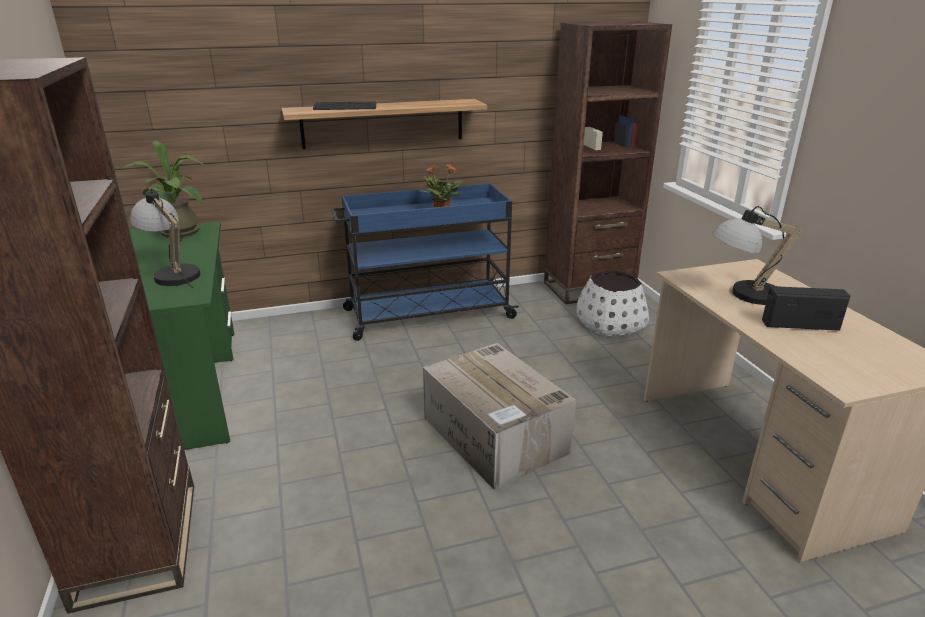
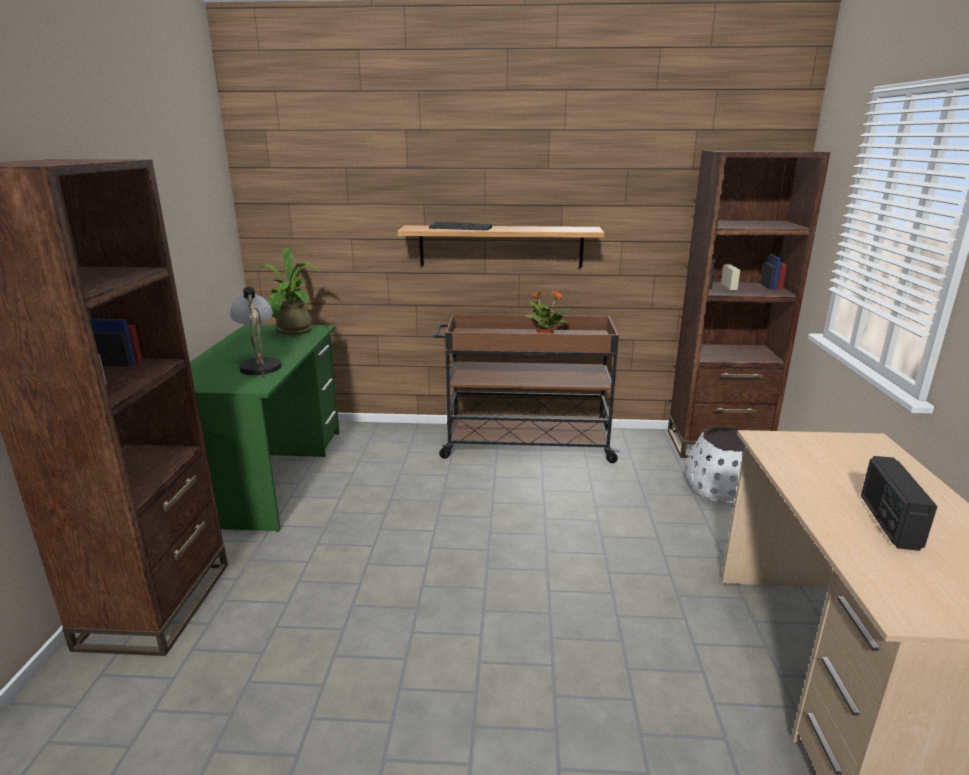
camera: 20 degrees right, 5 degrees down
blue cart [331,183,519,341] -> brown cart [434,314,621,463]
cardboard box [423,343,576,489] -> none
table lamp [712,206,803,305] -> none
radio [762,286,850,331] -> radio turned 105 degrees counterclockwise [861,456,938,551]

